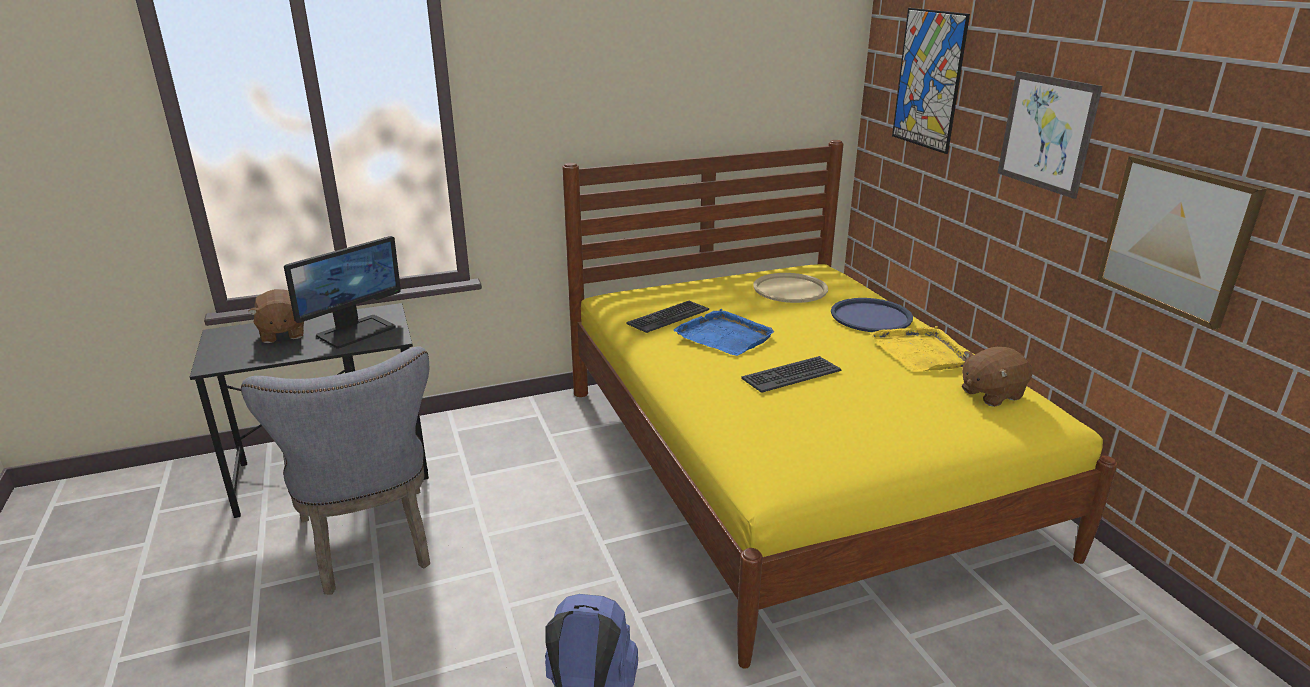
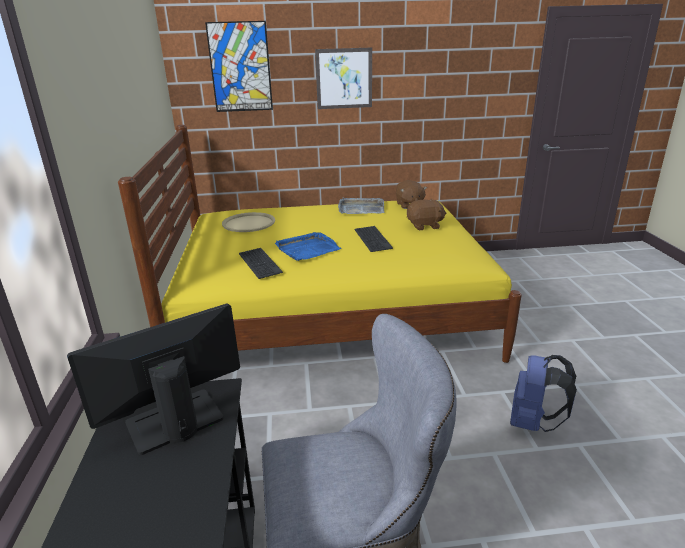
camera: 75 degrees left, 0 degrees up
brown plush toy [248,289,304,343] -> brown plush toy moved to [407,199,446,230]
monitor [284,236,401,348] -> monitor turned 90 degrees counterclockwise [67,303,240,455]
blue tray [831,298,913,332] -> none
yellow tray [870,326,966,372] -> grey tray [338,198,384,214]
picture [1097,155,1267,330] -> none

